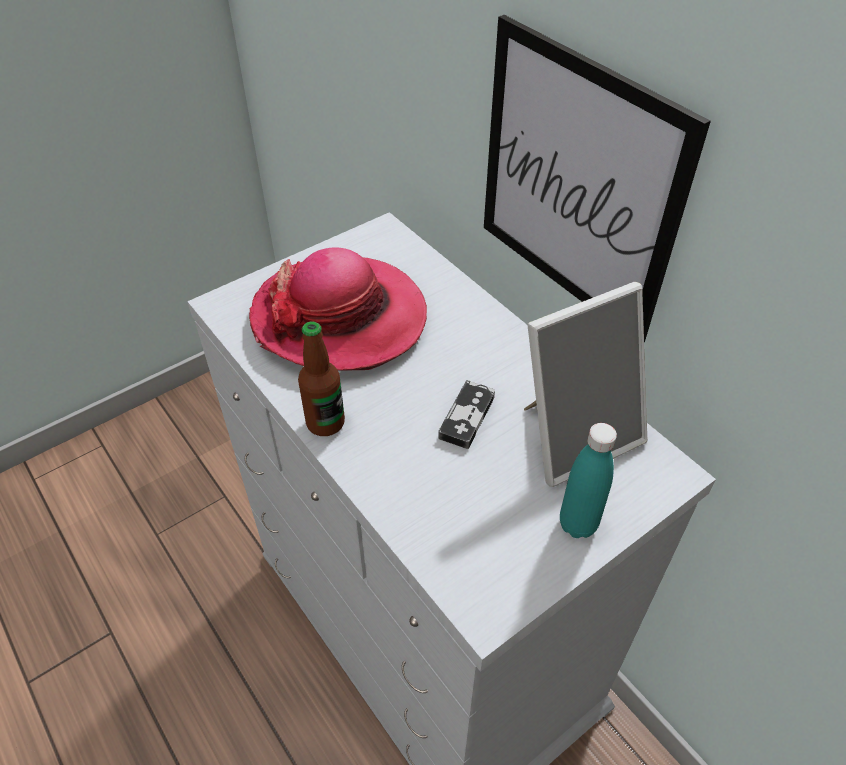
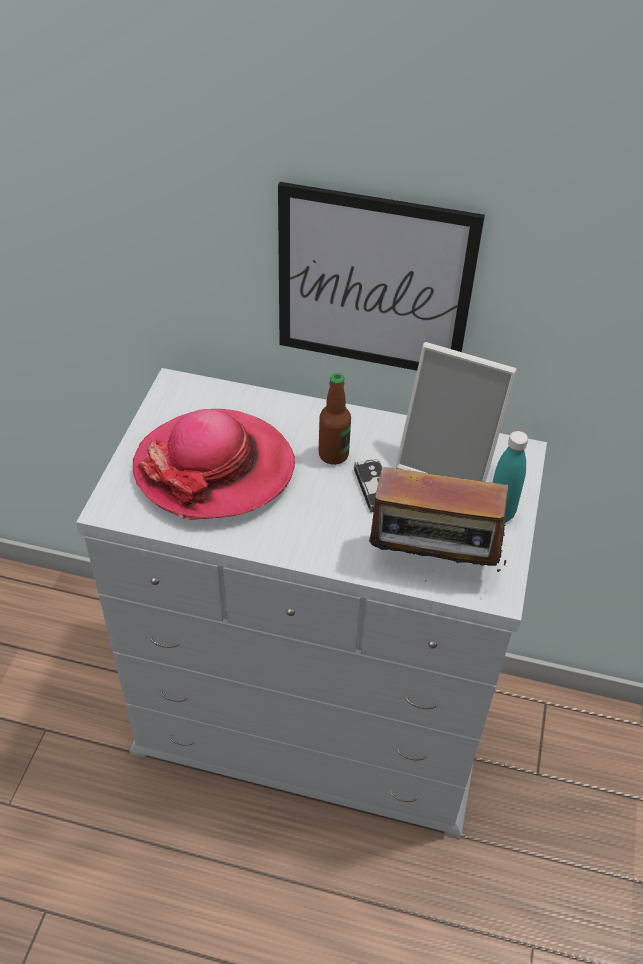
camera: 40 degrees left, 0 degrees up
bottle [298,321,345,436] -> bottle moved to [319,373,351,465]
picture frame [524,282,647,487] -> picture frame turned 90 degrees clockwise [396,342,517,482]
none -> radio [369,457,508,573]

